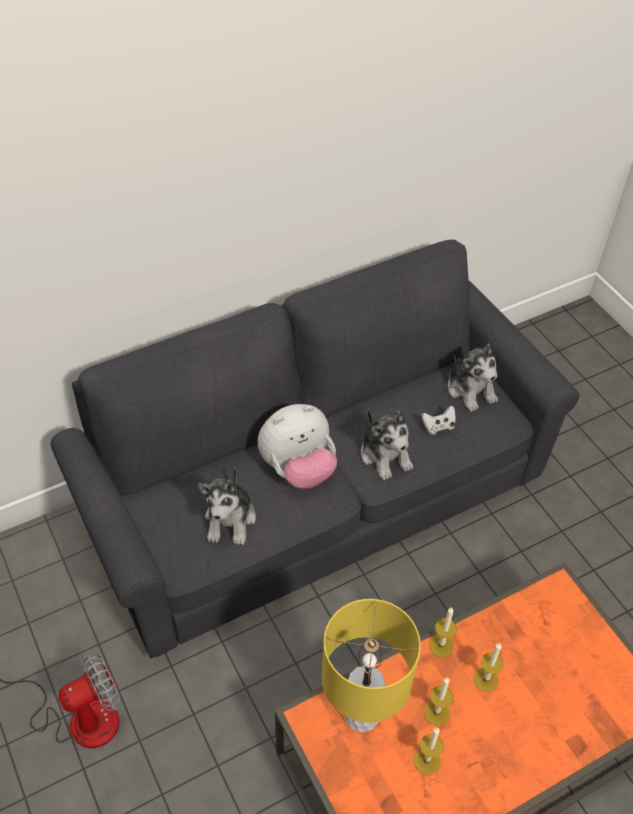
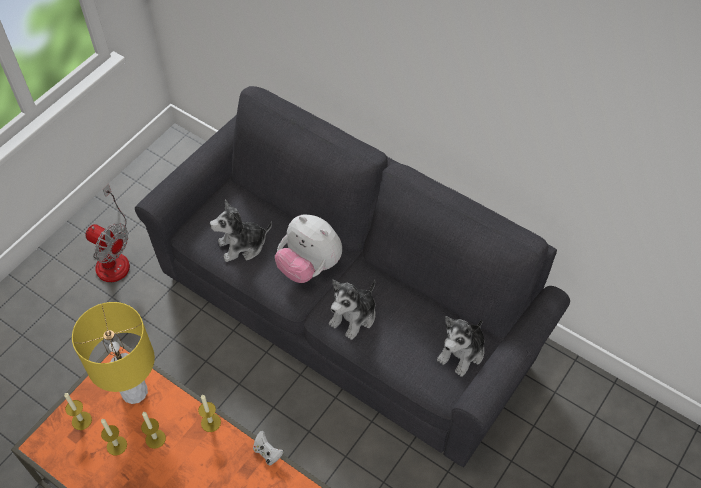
camera: 65 degrees right, 5 degrees up
white game controller [421,405,456,435] -> white game controller moved to [253,431,284,465]
candle [473,643,503,692] -> candle moved to [64,393,92,430]

